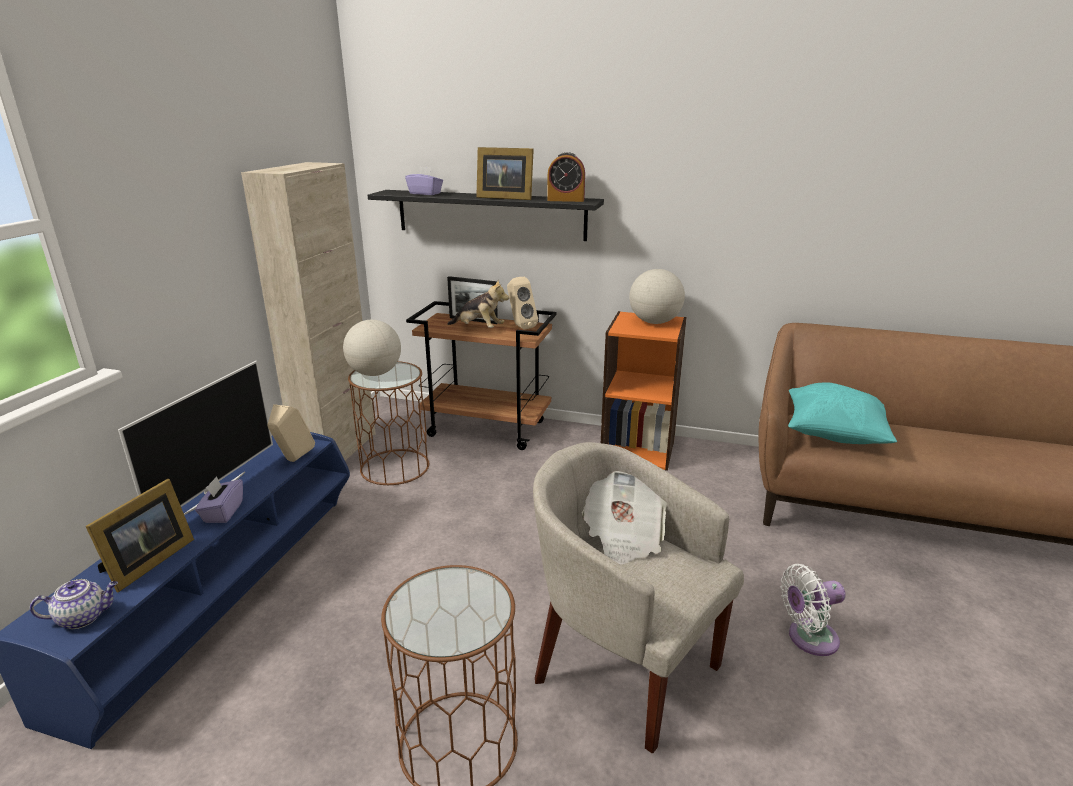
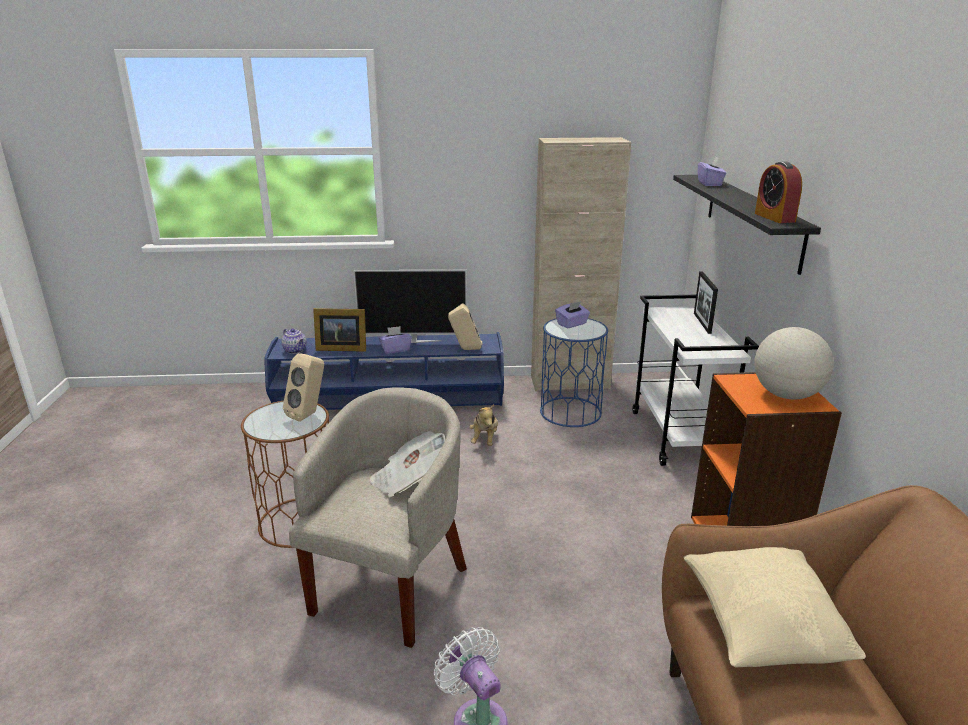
camera: 70 degrees right, 0 degrees up
globe [343,320,401,376] -> purple tissue box [555,302,590,329]
brown side table [348,361,429,485] -> blue side table [540,318,608,427]
brown cart [406,301,557,450] -> white cart [632,295,759,466]
plush toy [447,280,509,328] -> plush toy moved to [469,404,498,446]
picture frame [476,147,534,200] -> none
beige speaker [507,277,538,330] -> beige speaker moved to [283,353,324,422]
turquoise pillow [788,383,897,444] -> beige pillow [684,547,866,667]

